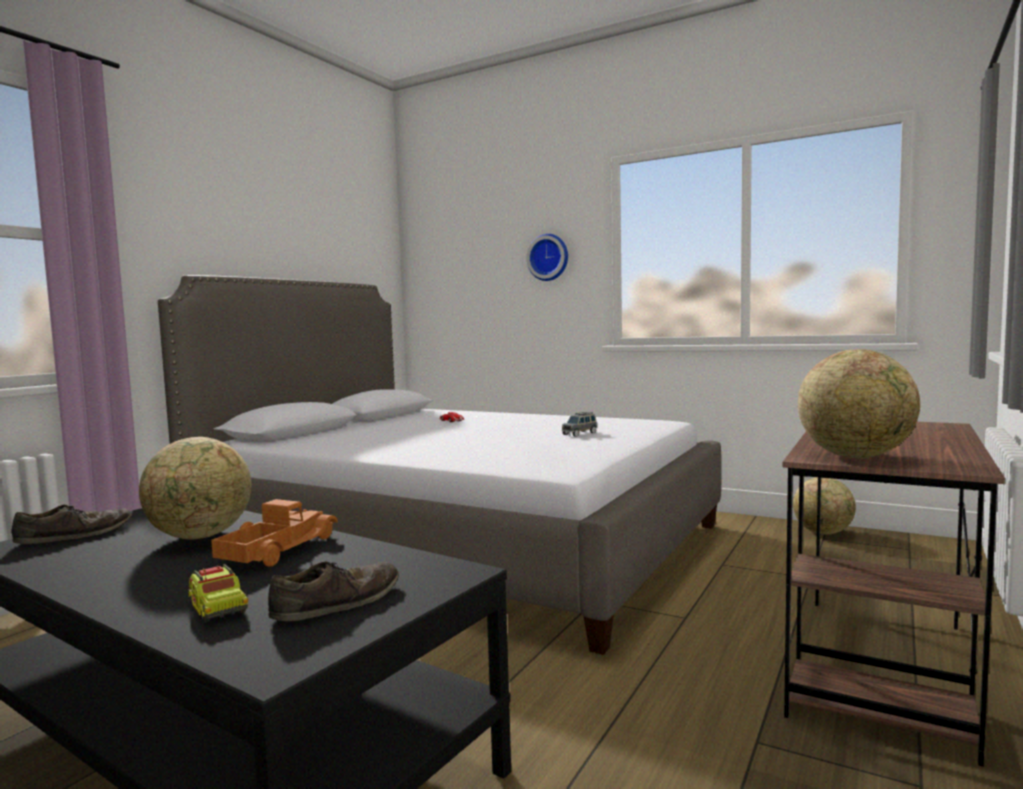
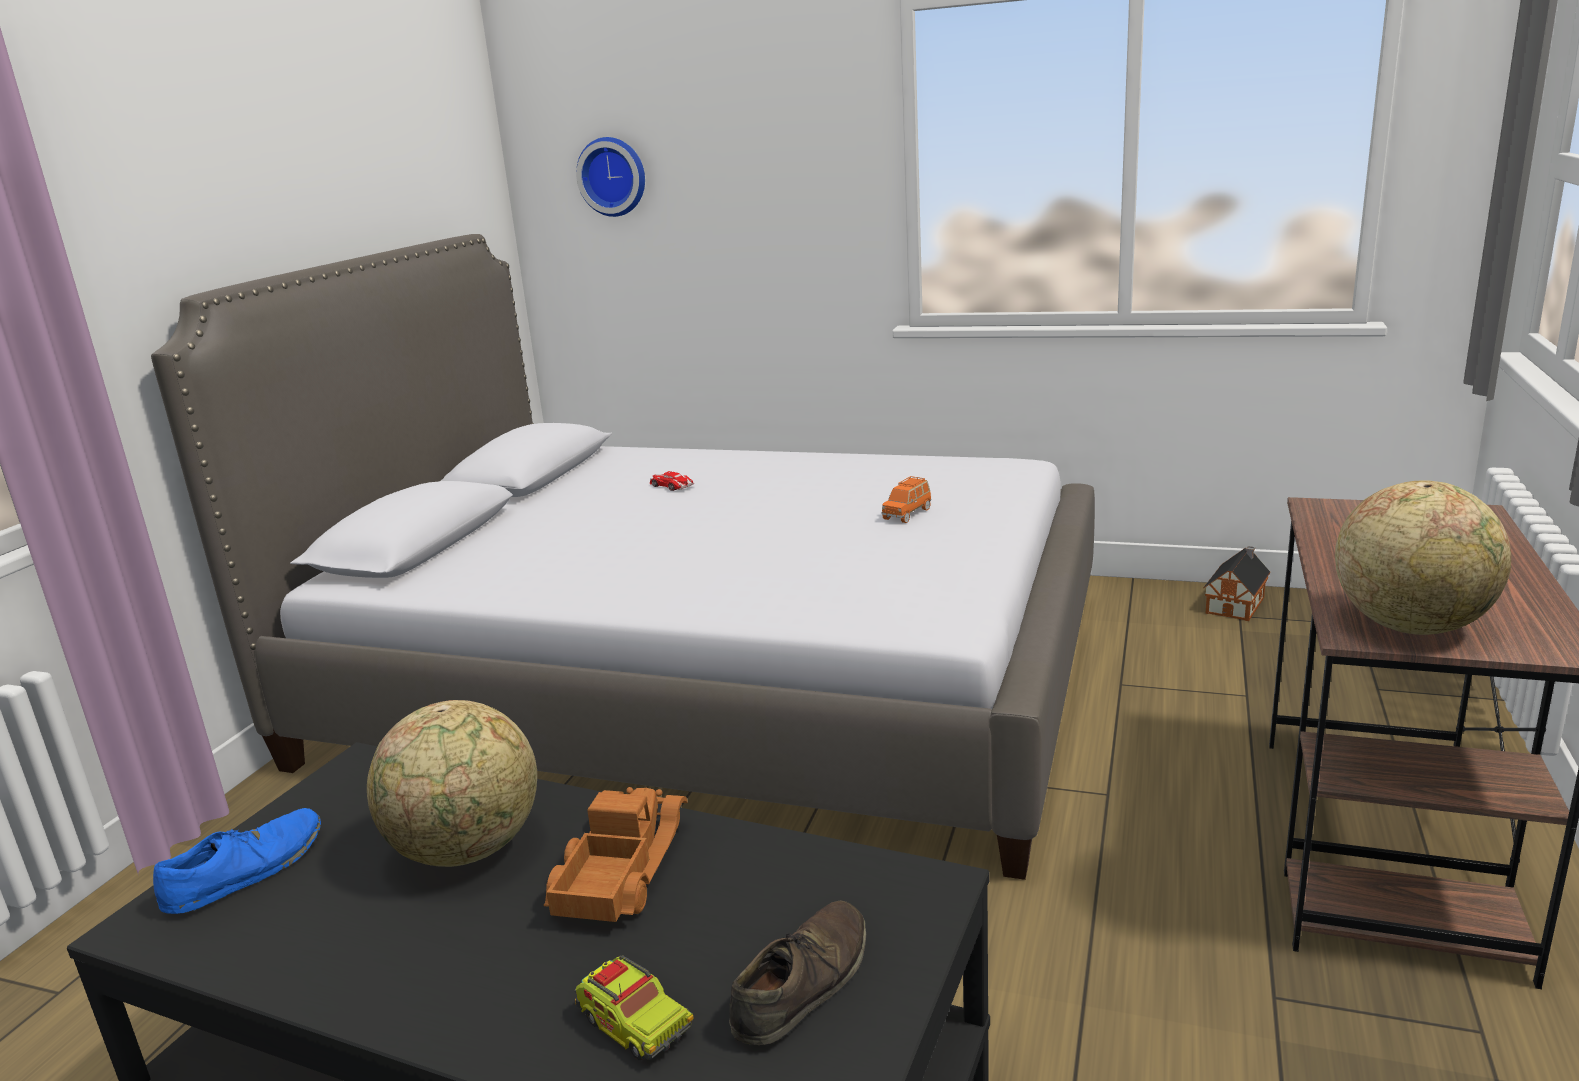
camera: 10 degrees left, 15 degrees up
brown shoe [11,505,132,545] -> blue shoe [153,808,321,914]
wall clock [527,234,568,281] -> wall clock moved to [576,137,645,217]
grey toy car [562,412,597,437] -> orange toy car [882,476,931,523]
globe [793,477,856,535] -> toy house [1203,546,1271,621]

